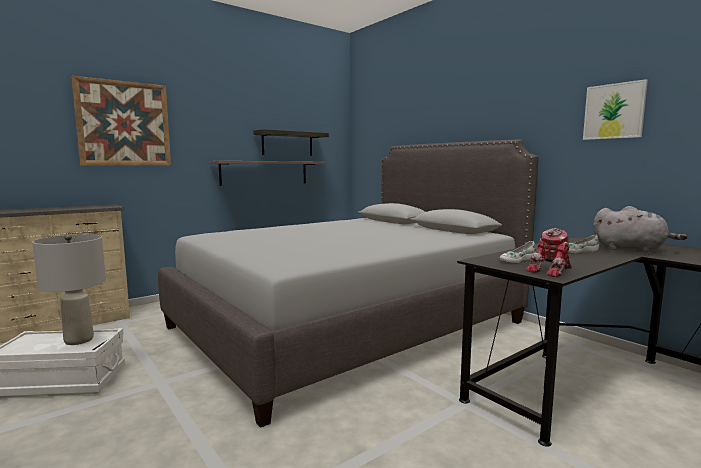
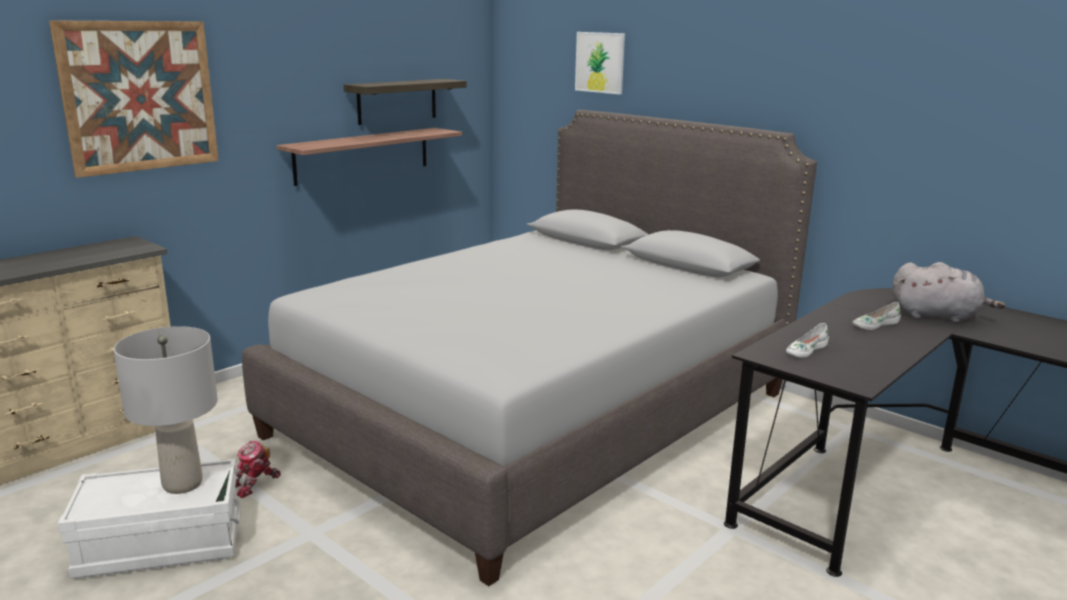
camera: 10 degrees left, 10 degrees up
toy robot [526,228,572,277] -> toy robot moved to [235,441,281,498]
picture [583,79,648,140] -> picture moved to [575,32,625,95]

